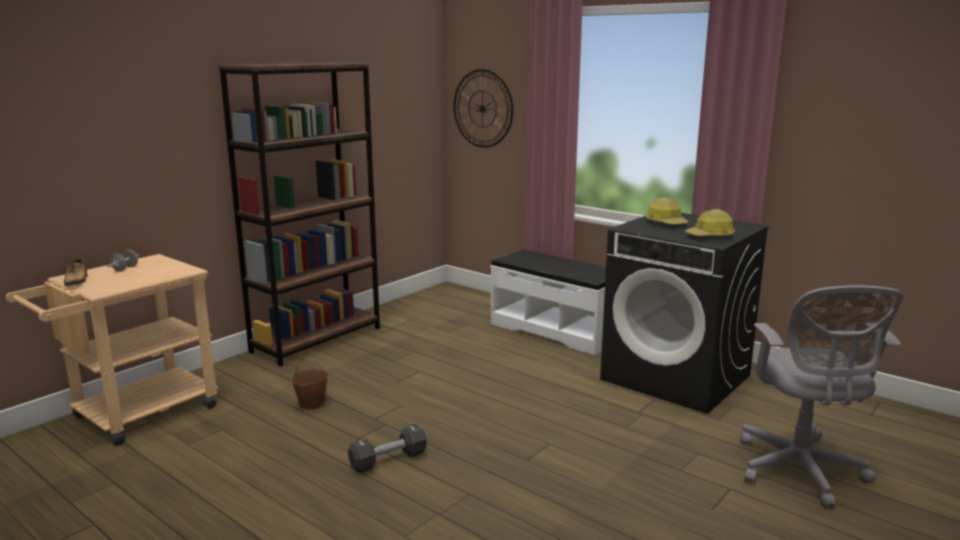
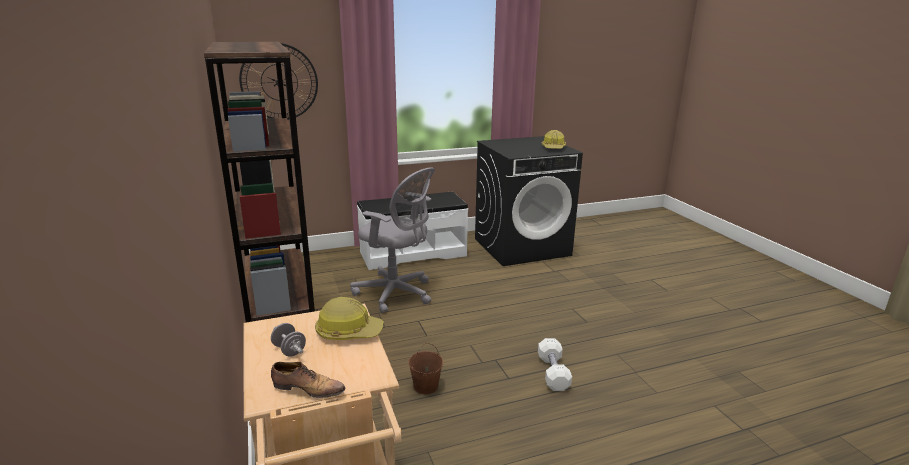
camera: 60 degrees left, 5 degrees up
black dumbbell [348,424,427,473] -> white dumbbell [538,338,572,391]
hard hat [645,197,689,224] -> hard hat moved to [315,297,384,340]
grey office chair [741,285,904,508] -> grey office chair moved to [350,167,435,313]

